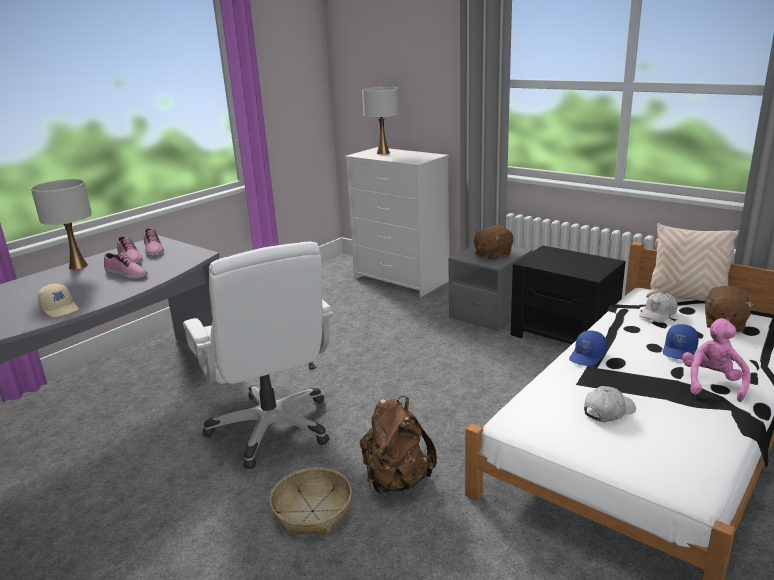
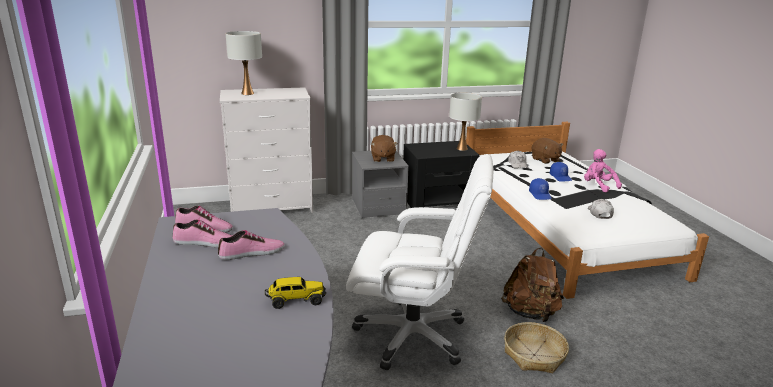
camera: 55 degrees left, 0 degrees up
white table lamp [31,179,92,270] -> white table lamp moved to [449,93,482,151]
beige cap [38,284,79,318] -> toy truck [265,277,326,309]
beige pillow [646,223,739,301] -> none

